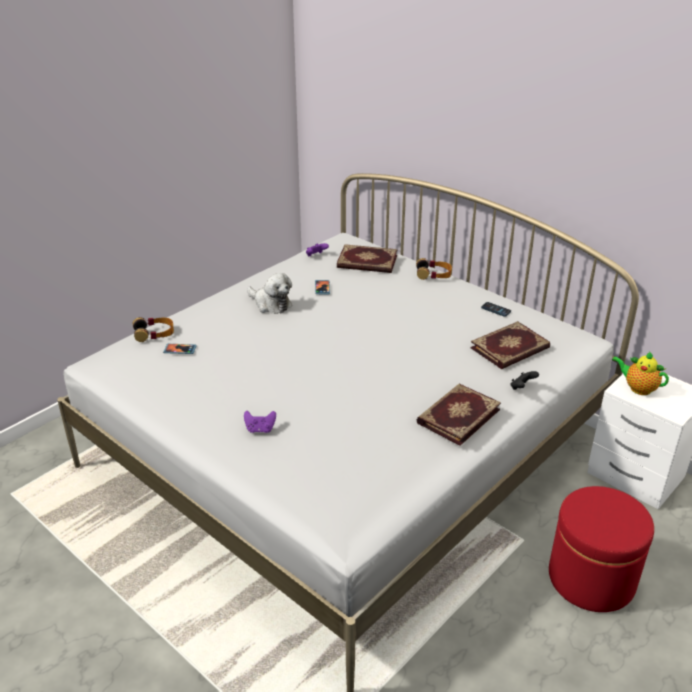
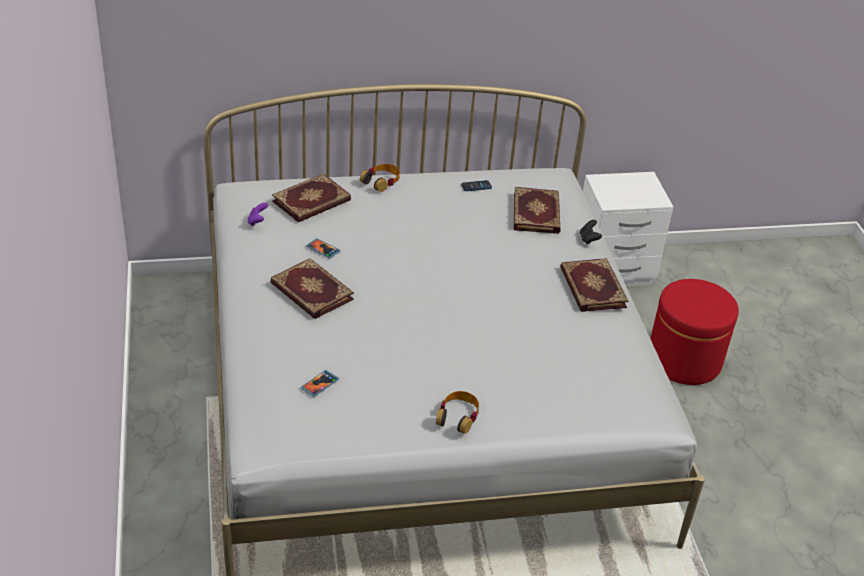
camera: 55 degrees left, 5 degrees up
headphones [132,317,174,342] -> headphones moved to [436,391,479,434]
purple game controller [244,411,276,433] -> none
plush toy [247,273,292,314] -> book [270,258,354,319]
teapot [612,351,669,395] -> none

